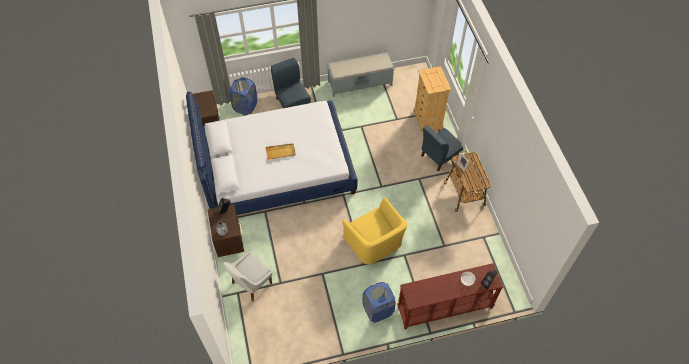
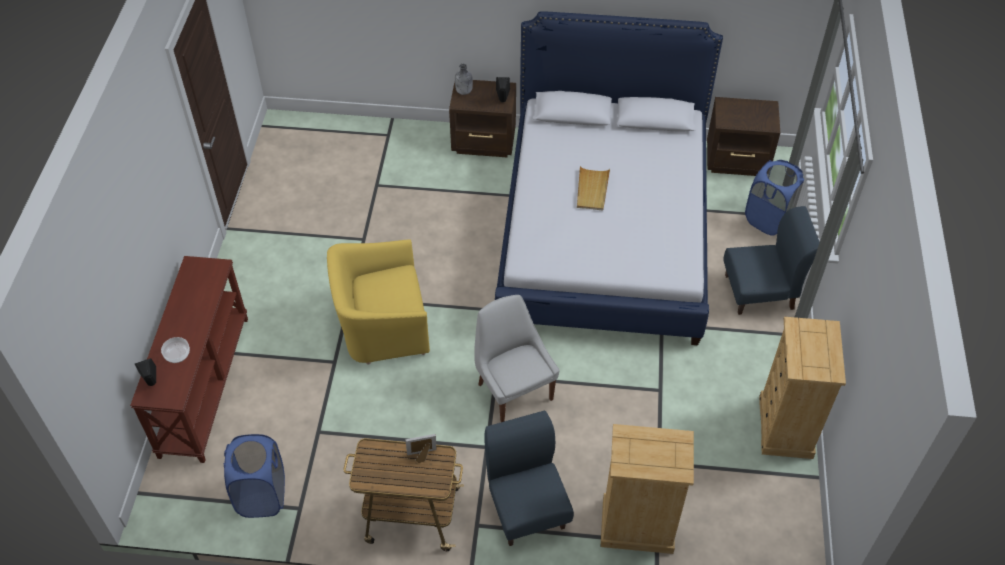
camera: 110 degrees right, 5 degrees down
white chair [223,251,272,302] -> white chair moved to [474,295,560,422]
grey bench [327,52,395,97] -> beige dresser [759,317,846,459]
blue laundry basket [362,282,396,323] -> blue laundry basket moved to [224,434,285,518]

